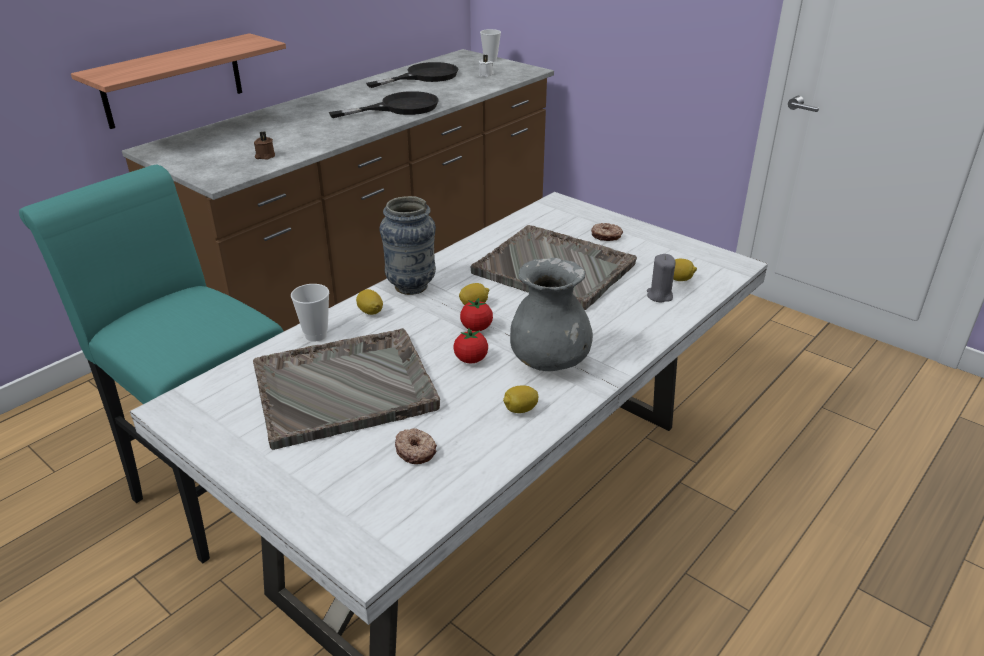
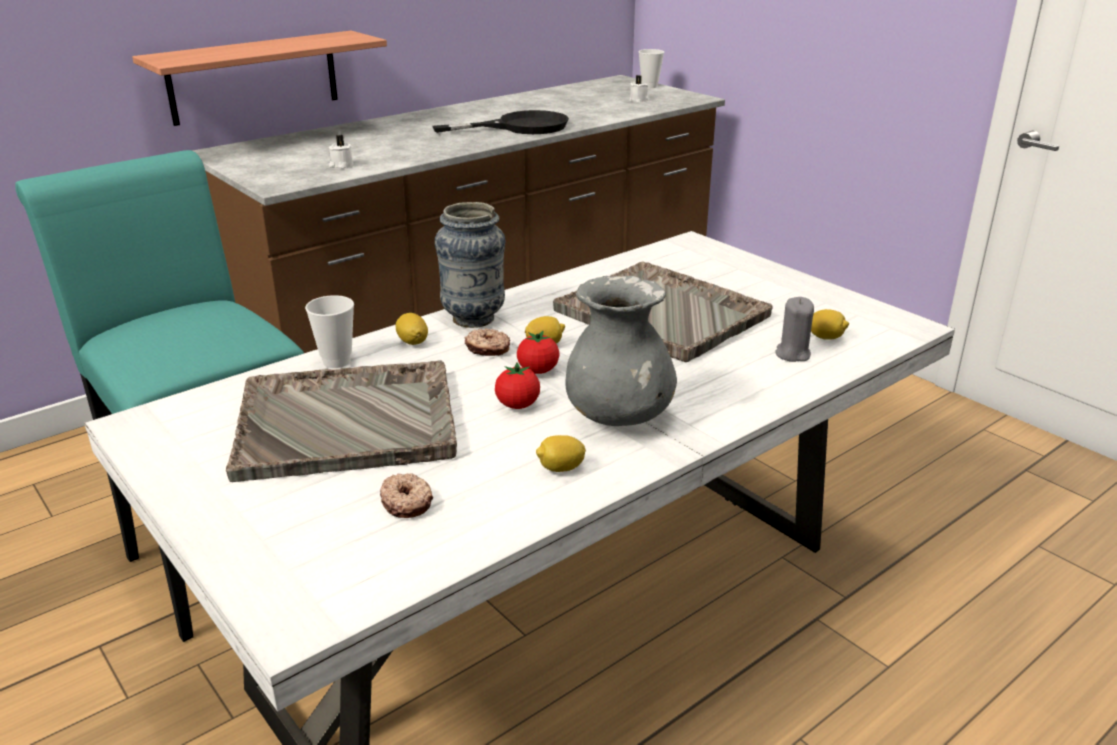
camera: 10 degrees right, 5 degrees down
brown candle [254,132,275,160] -> white candle [329,135,354,168]
black frying pan [366,62,458,88] -> none
donut [591,223,623,241] -> donut moved to [464,329,510,356]

